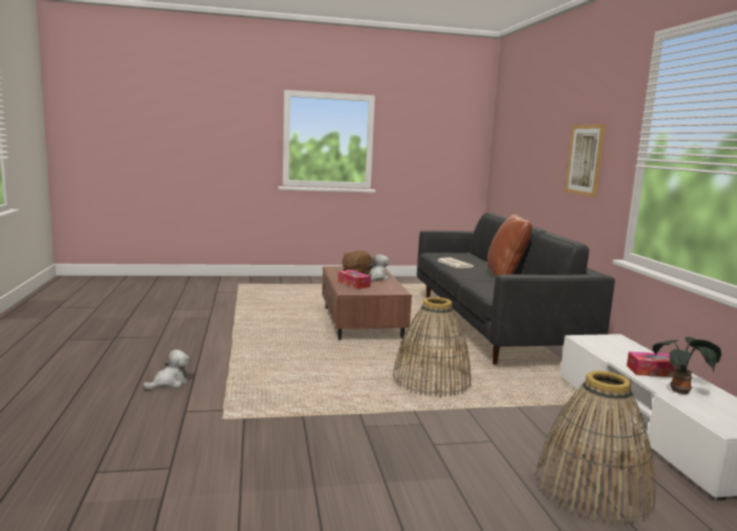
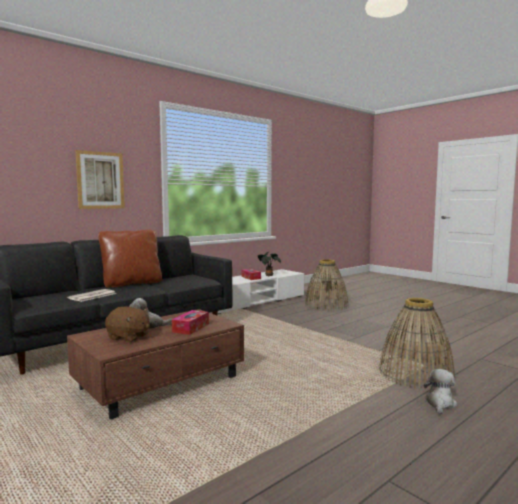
camera: 120 degrees left, 5 degrees down
plush toy [143,350,189,390] -> plush toy turned 105 degrees clockwise [424,369,457,414]
basket [393,297,471,397] -> basket moved to [379,298,455,390]

